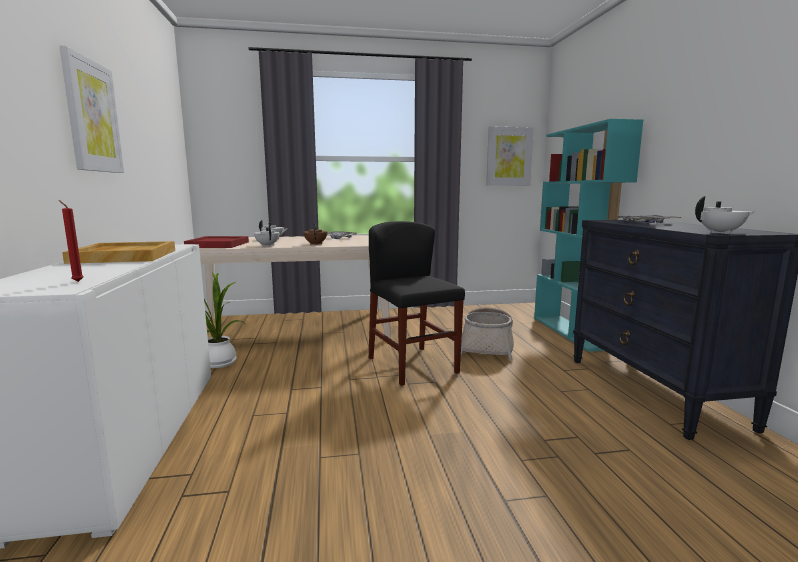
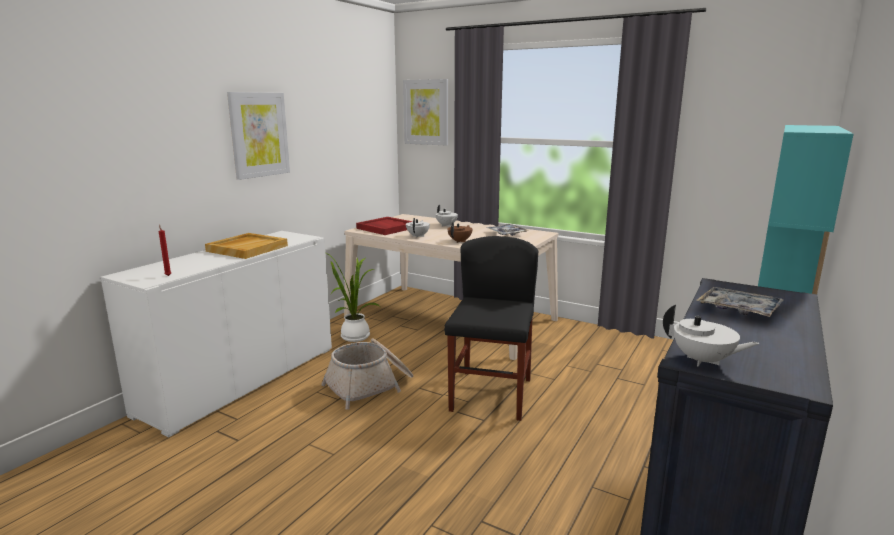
camera: 40 degrees right, 5 degrees up
basket [461,307,514,361] -> basket moved to [321,338,413,410]
picture [486,126,534,186] -> picture moved to [403,79,448,146]

